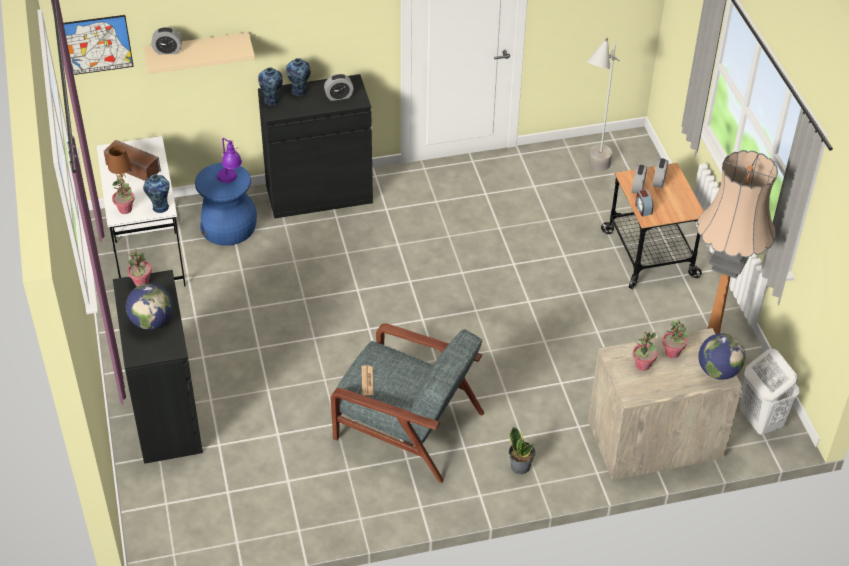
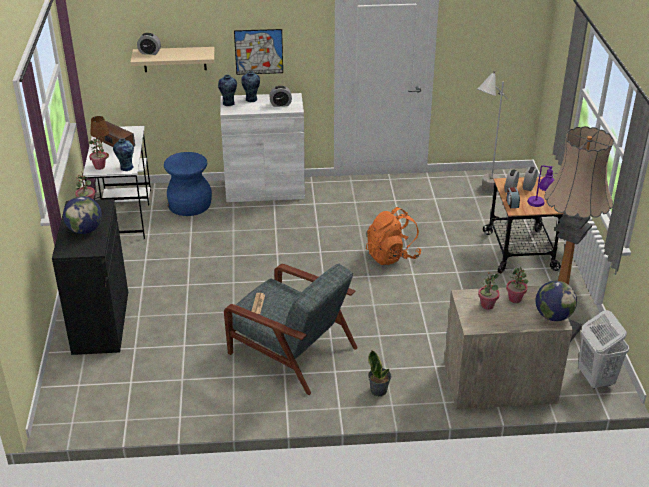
camera: 10 degrees right, 10 degrees down
picture [63,15,134,75] -> picture moved to [234,29,283,75]
purple table lamp [217,138,242,183] -> purple table lamp moved to [527,165,557,207]
black cabinet [258,74,373,218] -> white cabinet [220,93,305,202]
none -> orange backpack [366,207,421,265]

